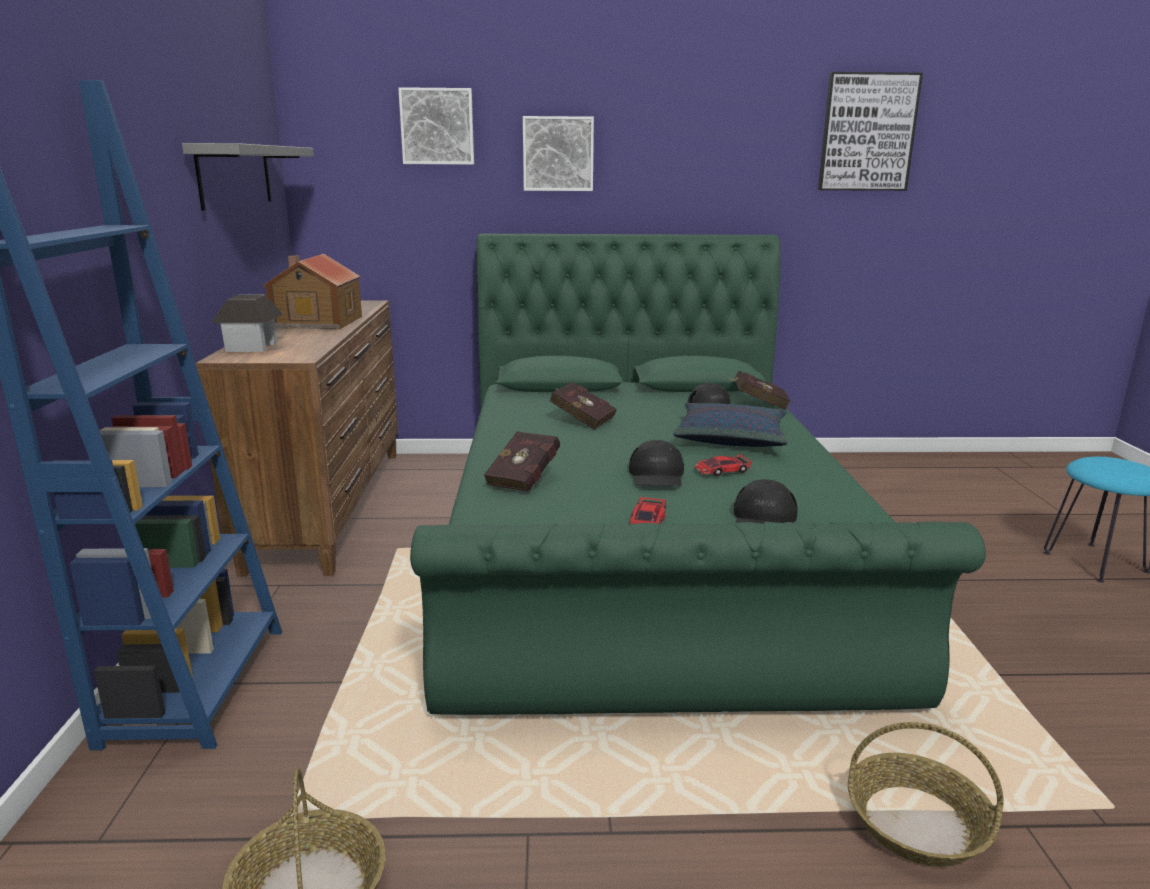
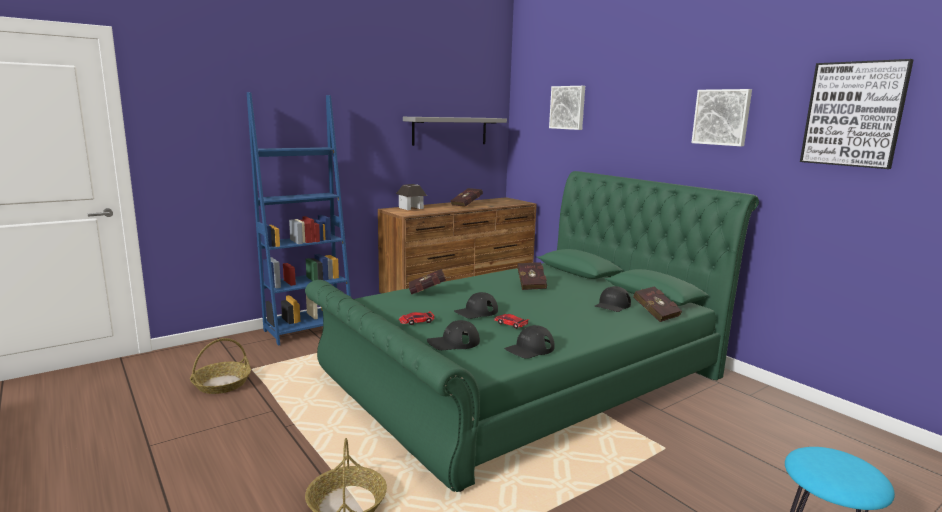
camera: 55 degrees right, 5 degrees down
toy house [264,254,362,329] -> red book [450,188,483,207]
picture [523,116,594,191] -> picture moved to [691,89,752,146]
blue pillow [673,403,788,447] -> none
none -> black cap [504,325,555,359]

